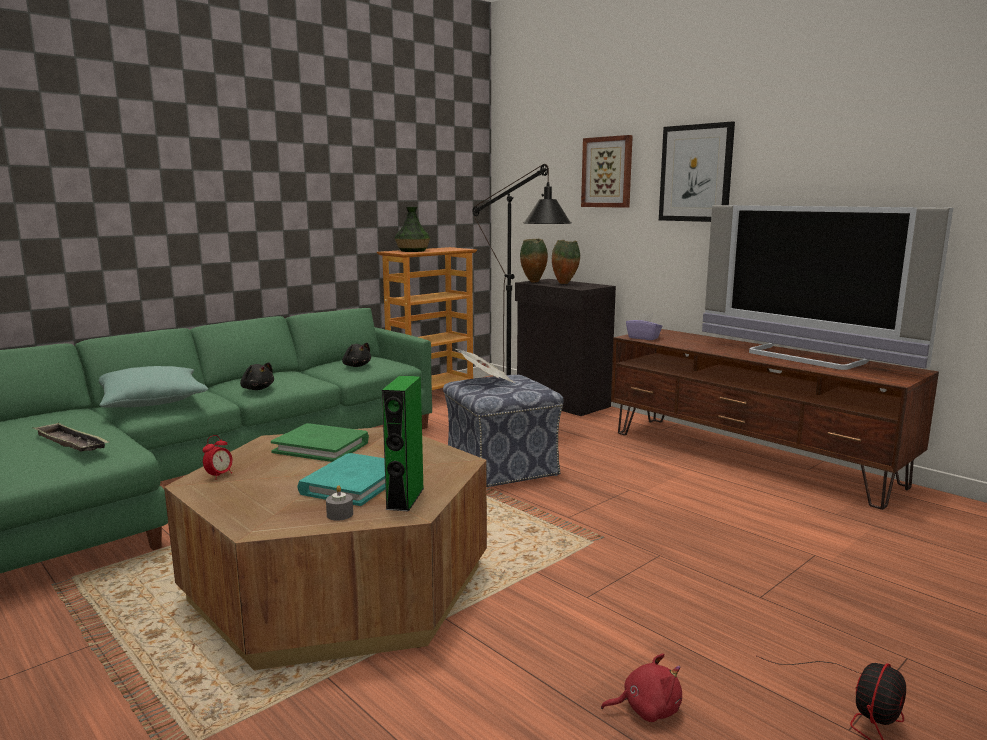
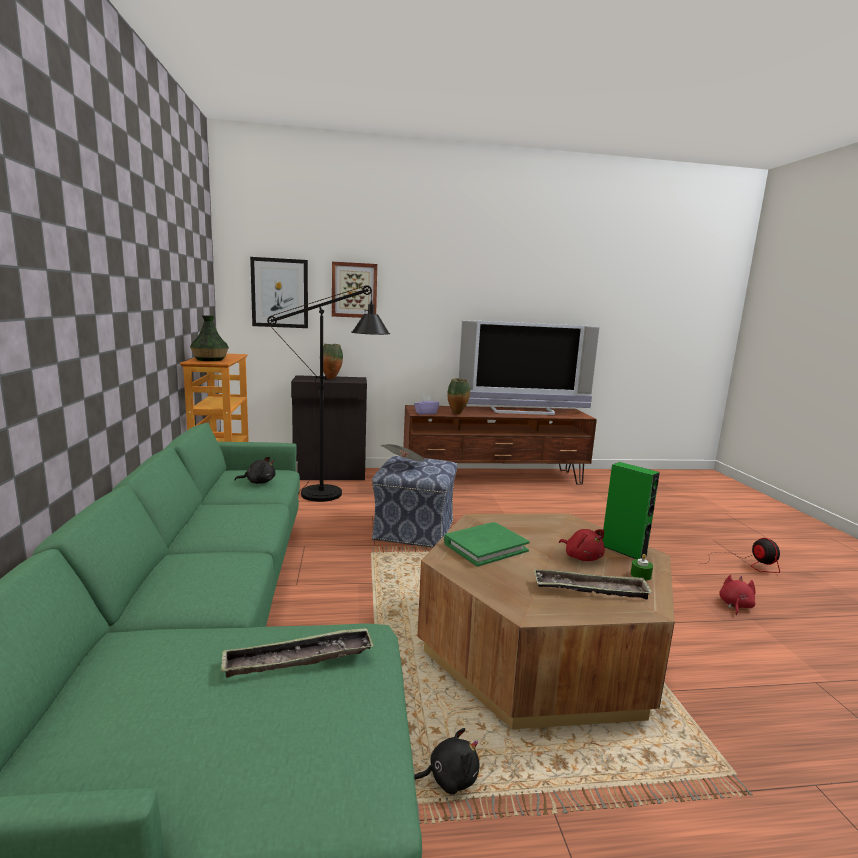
camera: 55 degrees left, 0 degrees up
turquoise pillow [99,366,208,408] -> none
alarm clock [202,435,233,480] -> none
black plush toy [240,362,274,390] -> black plush toy moved to [414,728,479,795]
turquoise book [298,453,385,506] -> red plush toy [559,529,605,561]
grey candle [326,485,353,521] -> green candle [630,554,653,581]
vase [520,239,548,283] -> vase moved to [447,378,470,414]
picture [659,121,735,222] -> picture moved to [250,257,308,328]
none -> tray [534,569,653,599]

